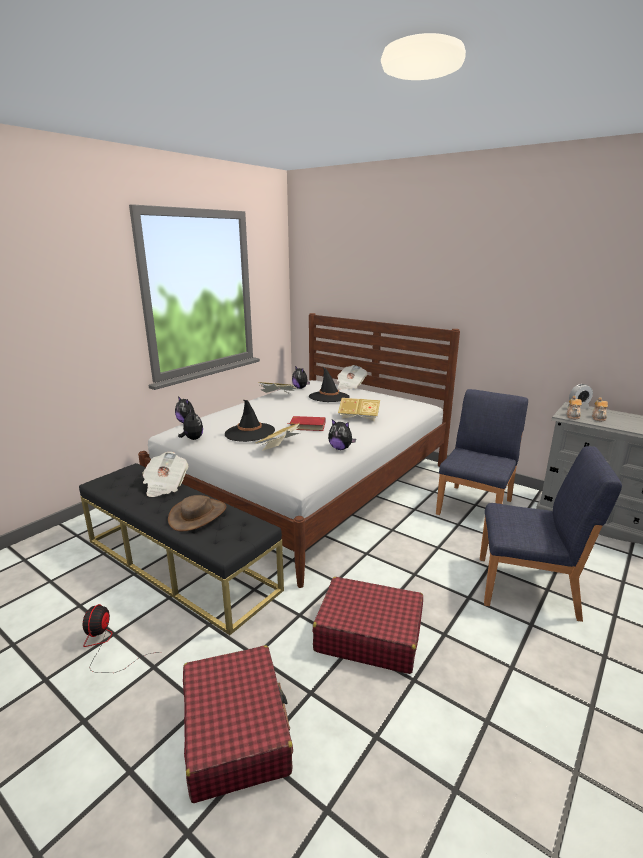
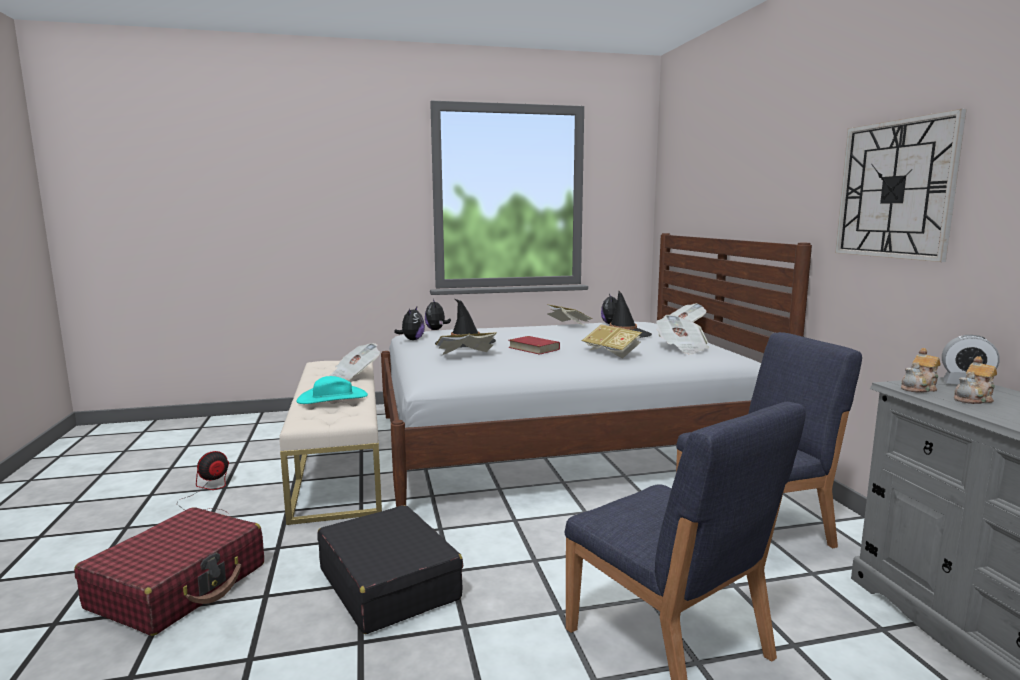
camera: 40 degrees right, 10 degrees down
black bench [79,463,284,635] -> beige bench [280,361,382,525]
brown hat [168,495,227,531] -> turquoise hat [296,376,368,404]
red suitcase [313,577,423,674] -> black suitcase [317,505,463,634]
plush toy [328,419,356,450] -> none
none -> newspaper [656,315,709,355]
none -> wall clock [835,109,967,262]

